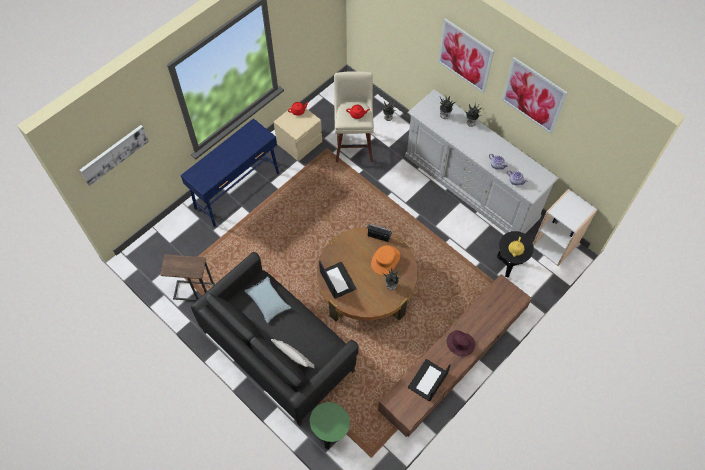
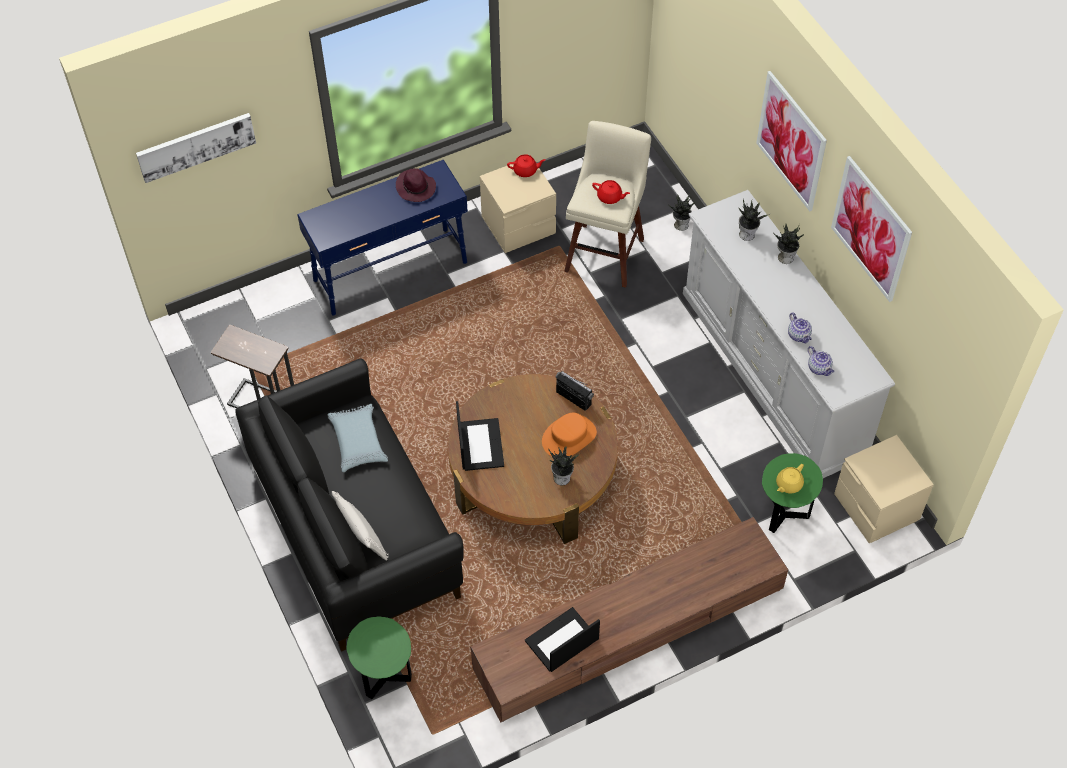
camera: 20 degrees right, 5 degrees down
purple hat [447,330,475,356] -> purple hat moved to [396,168,436,202]
black side table [497,231,534,278] -> green side table [762,453,823,533]
bookcase [533,189,597,266] -> beige nightstand [834,435,934,543]

